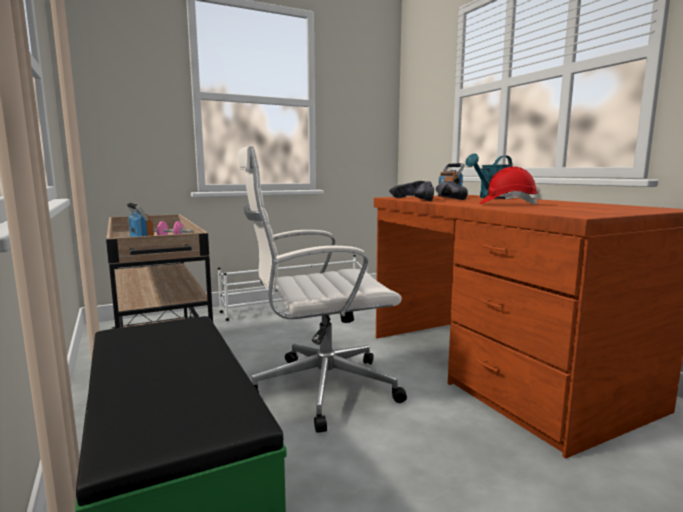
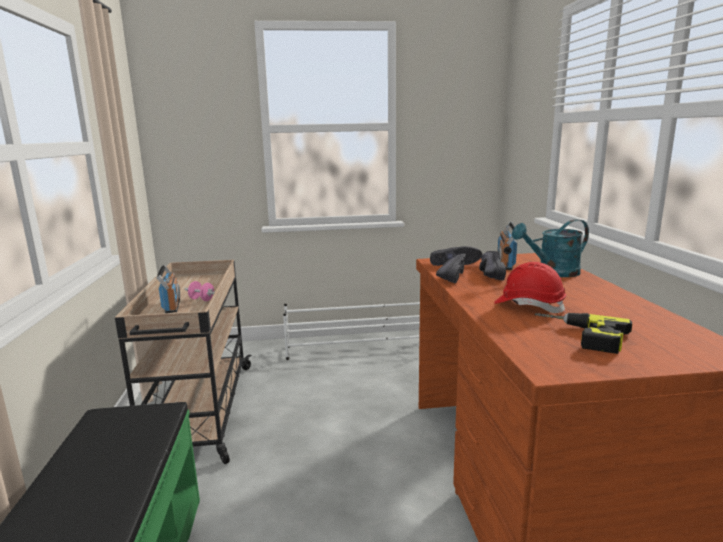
camera: 20 degrees right, 5 degrees up
white office chair [238,146,407,433] -> none
none -> power drill [535,313,632,354]

